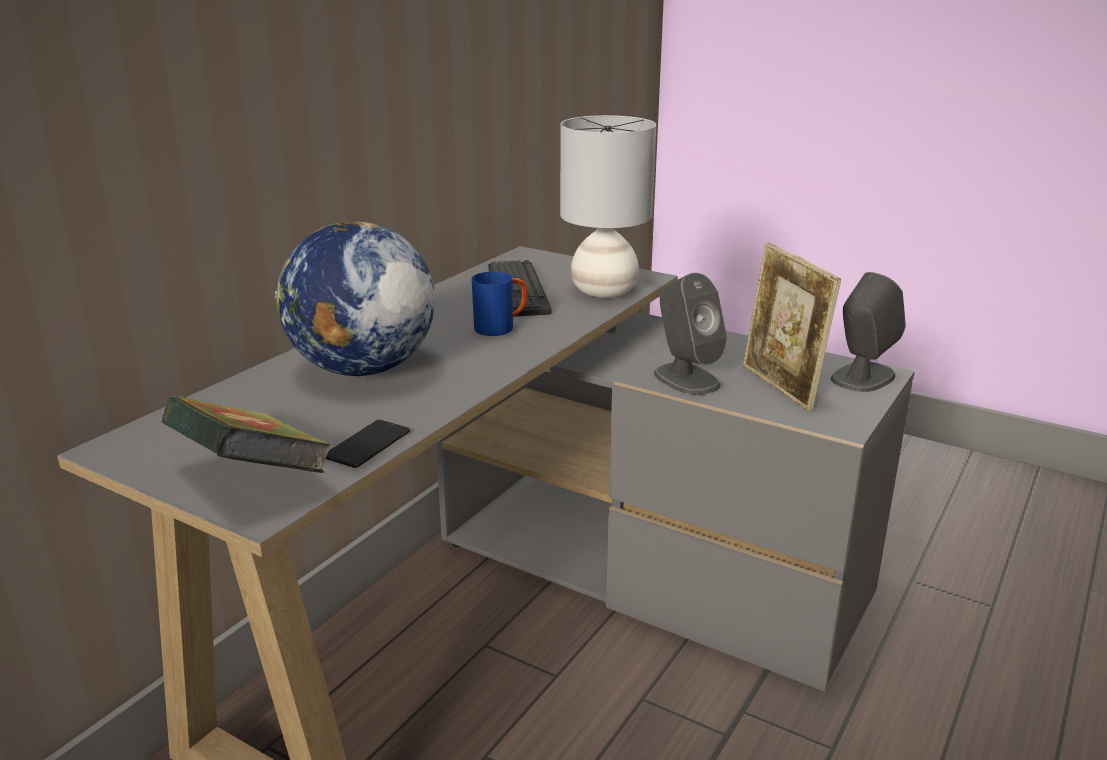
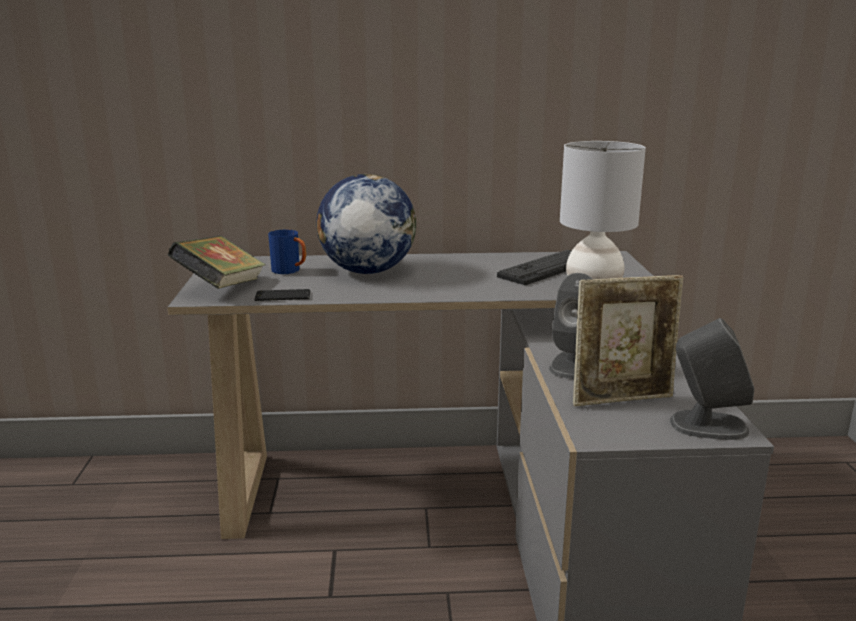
camera: 55 degrees right, 5 degrees down
blue mug [472,272,527,336] -> blue mug moved to [268,230,306,274]
picture frame [743,242,841,412] -> picture frame turned 135 degrees counterclockwise [573,275,683,406]

